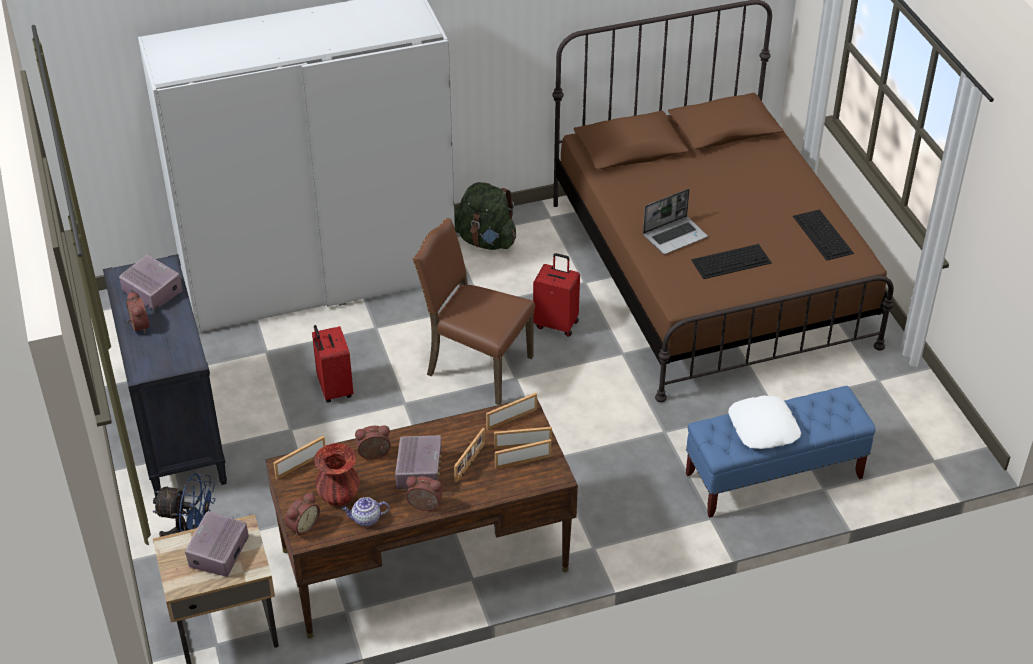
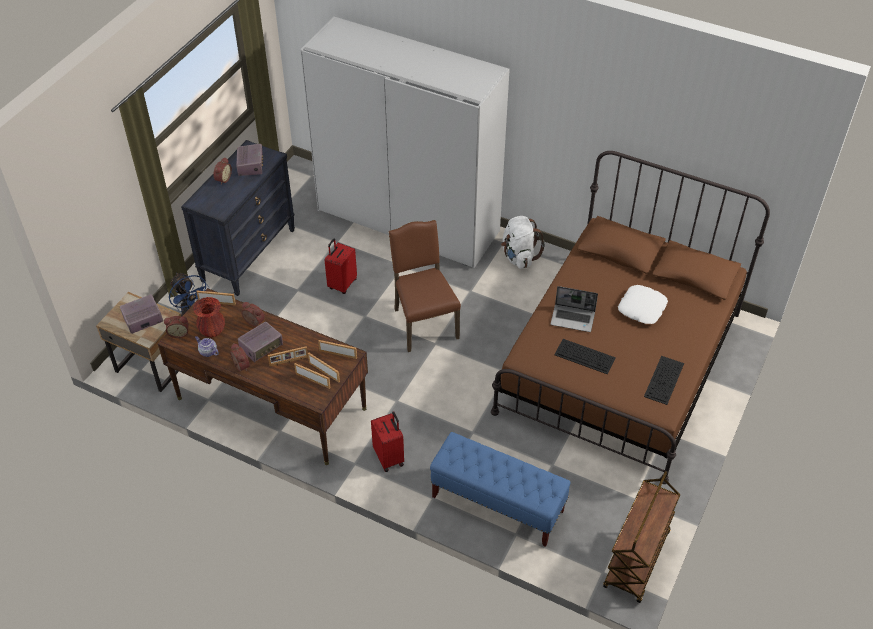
camera: 45 degrees right, 5 degrees up
green backpack [455,182,516,250] -> white backpack [501,216,545,269]
red suitcase [533,253,580,337] -> red suitcase moved to [371,411,404,472]
white pillow [728,396,801,449] -> white pillow moved to [618,285,668,324]
none -> brown cart [603,471,680,603]

